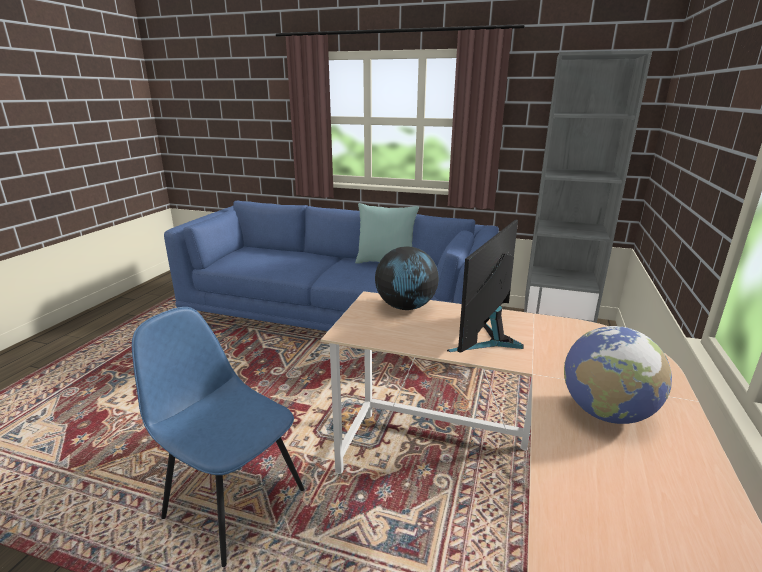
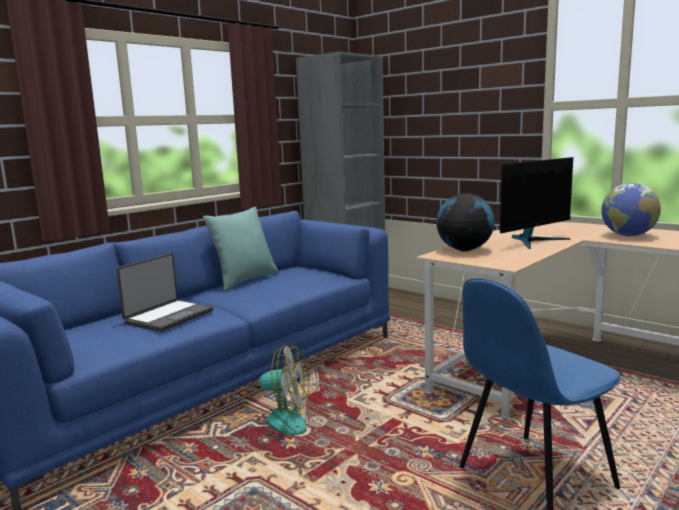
camera: 65 degrees left, 10 degrees down
monitor [447,219,524,353] -> monitor turned 90 degrees counterclockwise [500,157,573,249]
none -> laptop [116,253,213,332]
none -> fan [247,343,309,437]

